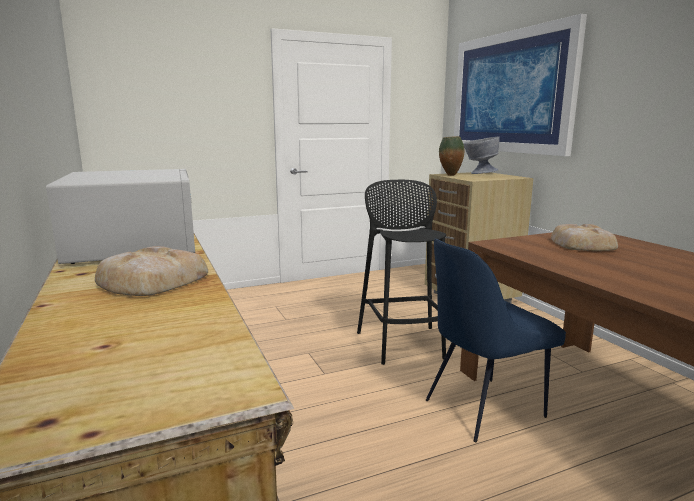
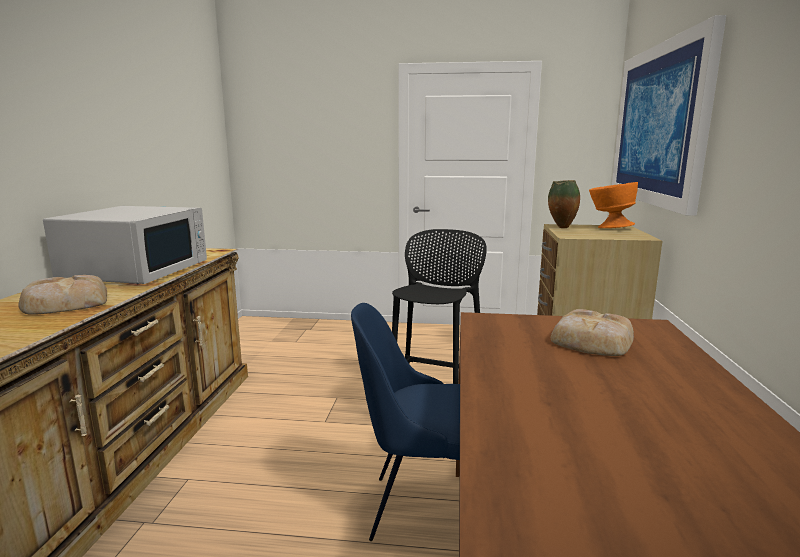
camera: 30 degrees right, 0 degrees up
grey bowl [463,136,499,174] -> orange bowl [589,182,638,228]

